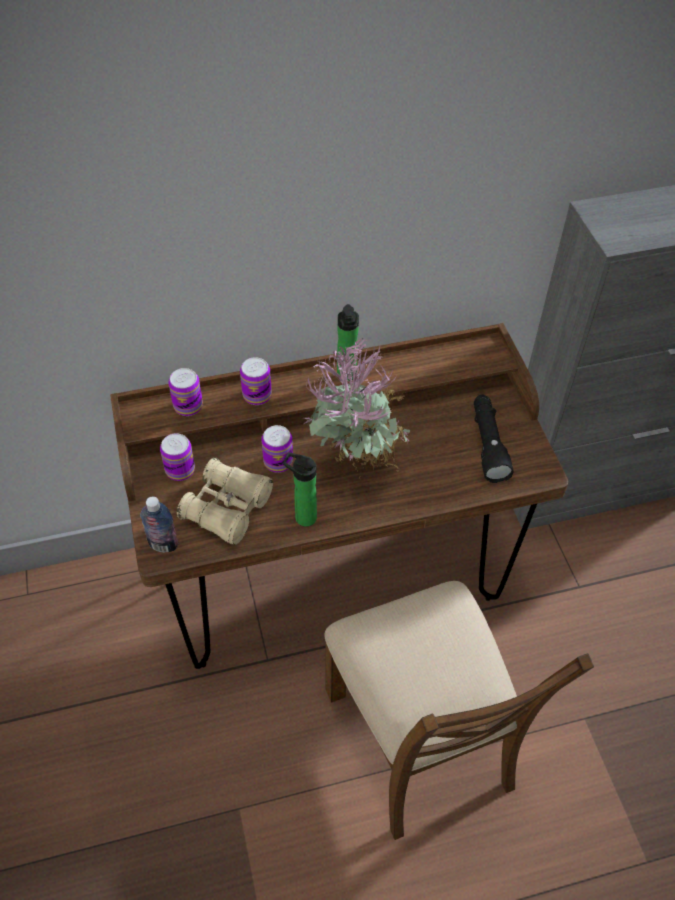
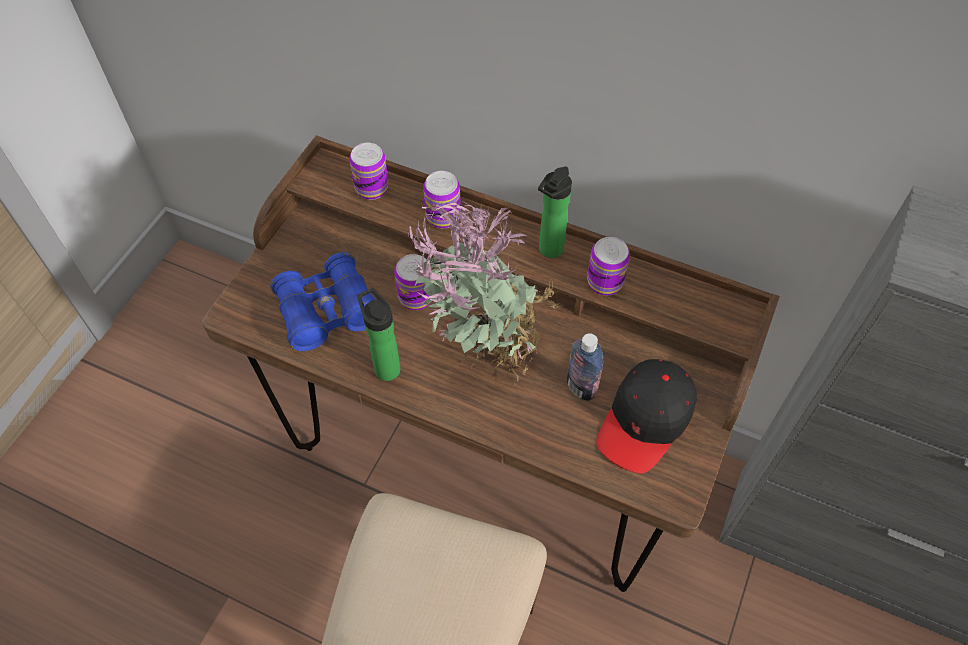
camera: 40 degrees right, 5 degrees up
bottle [140,497,179,552] -> bottle moved to [567,333,603,401]
can [160,433,195,481] -> can moved to [587,237,630,296]
beige binoculars [177,458,273,545] -> blue binoculars [270,252,375,351]
black flashlight [474,395,514,483] -> black cap [596,359,697,474]

